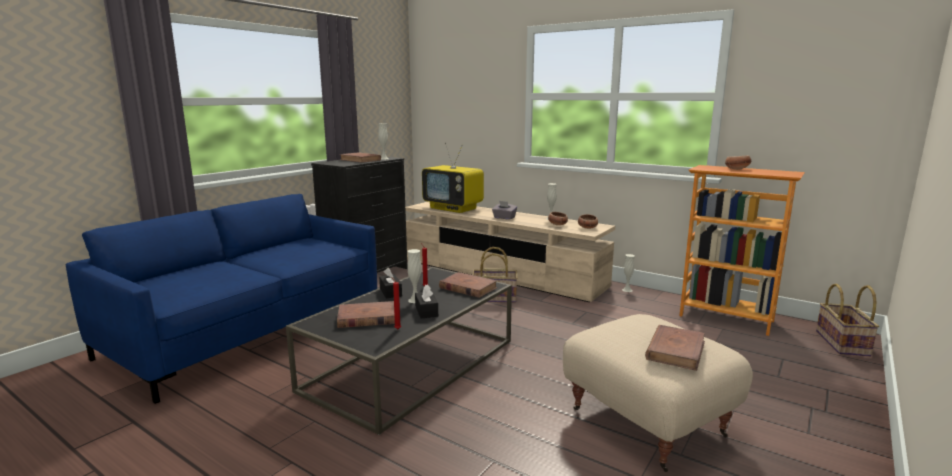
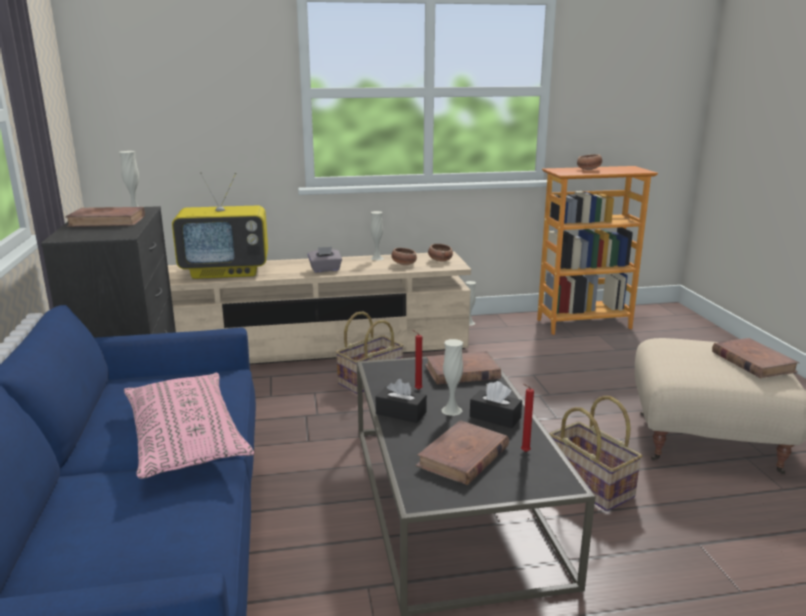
camera: 45 degrees left, 5 degrees up
basket [816,284,879,356] -> basket moved to [549,396,643,511]
none -> pink pillow [124,373,254,479]

